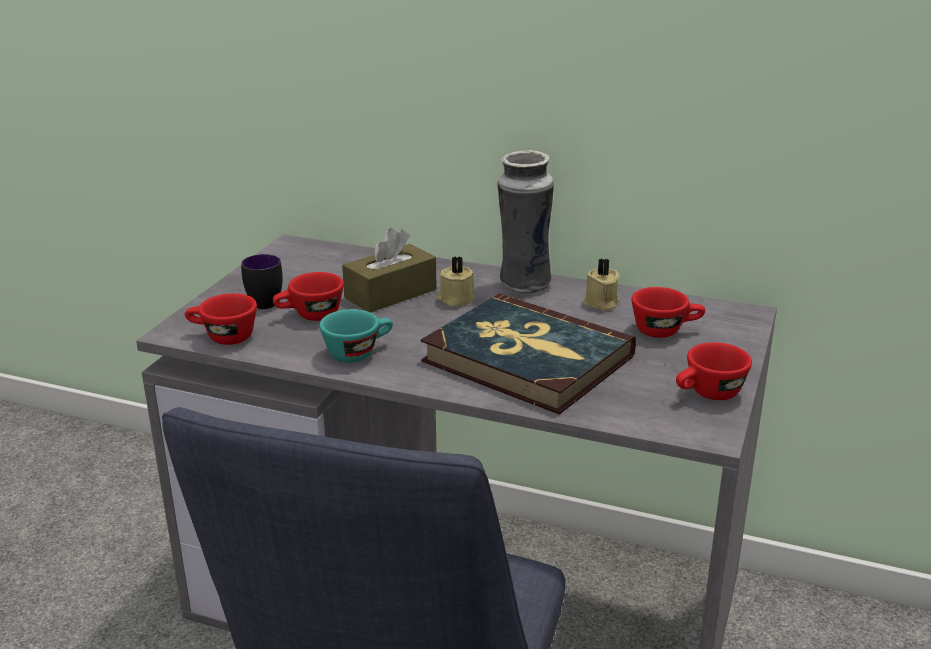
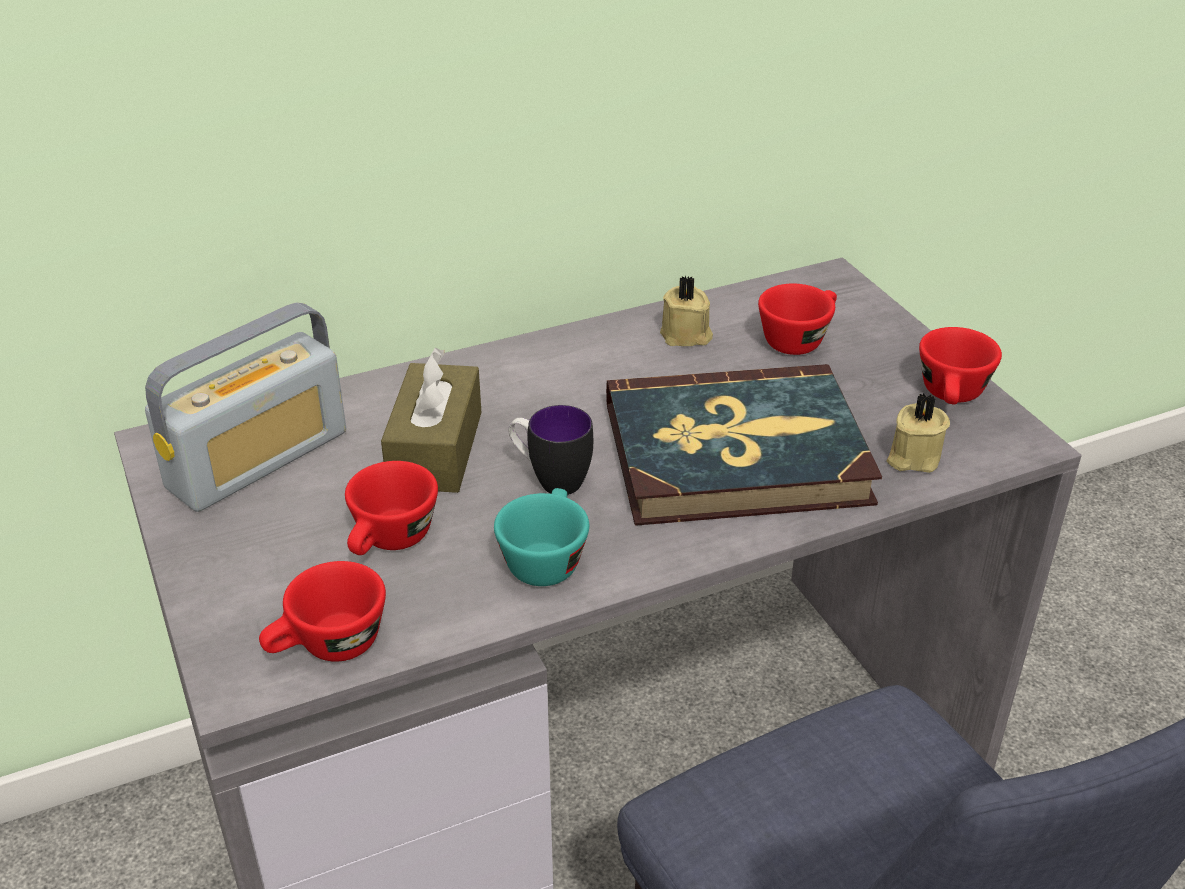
camera: 45 degrees left, 10 degrees up
mug [241,254,283,309] -> mug moved to [509,405,593,495]
beige candle [437,256,475,306] -> beige candle moved to [887,393,950,473]
vase [497,150,554,293] -> none
none -> radio [145,302,346,512]

